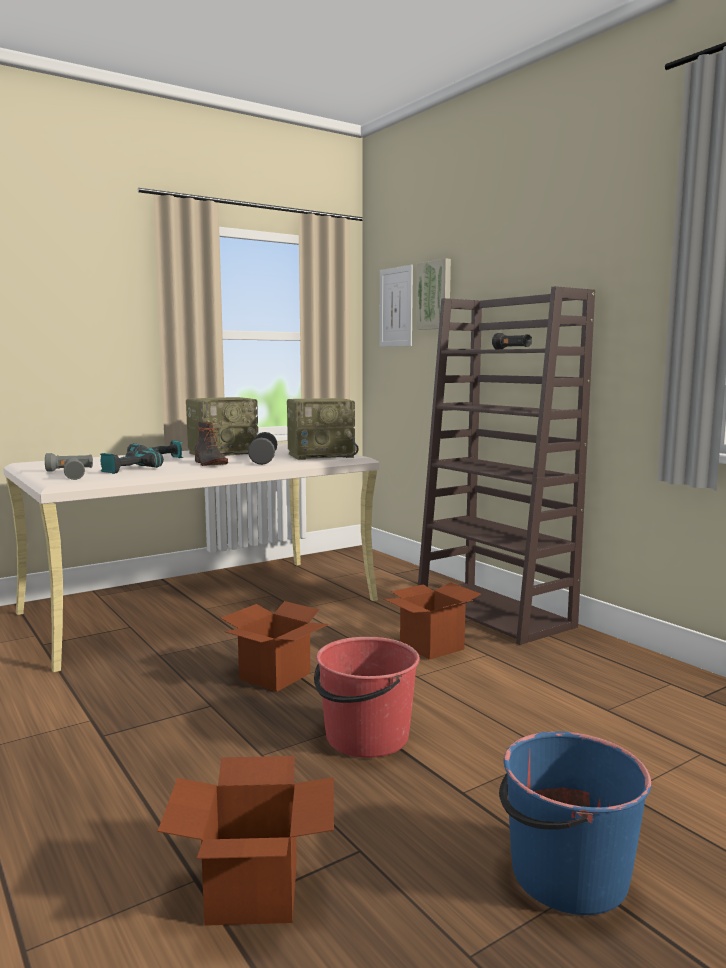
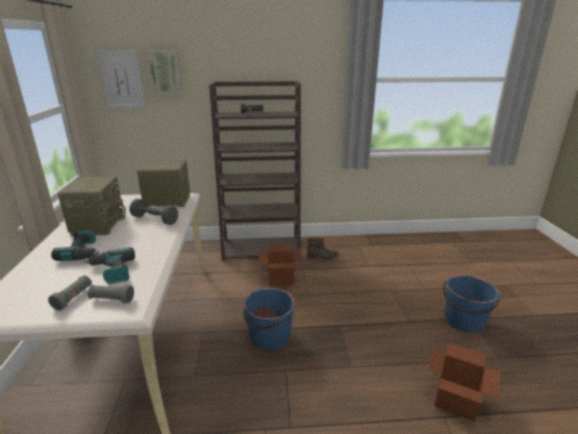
camera: 60 degrees left, 15 degrees up
boot [194,422,228,466] -> boot moved to [307,237,338,260]
cardboard box [221,601,329,692] -> blue bucket [243,288,295,350]
radio [287,398,359,460] -> radio turned 105 degrees counterclockwise [137,160,190,208]
red bucket [314,637,420,758] -> none

